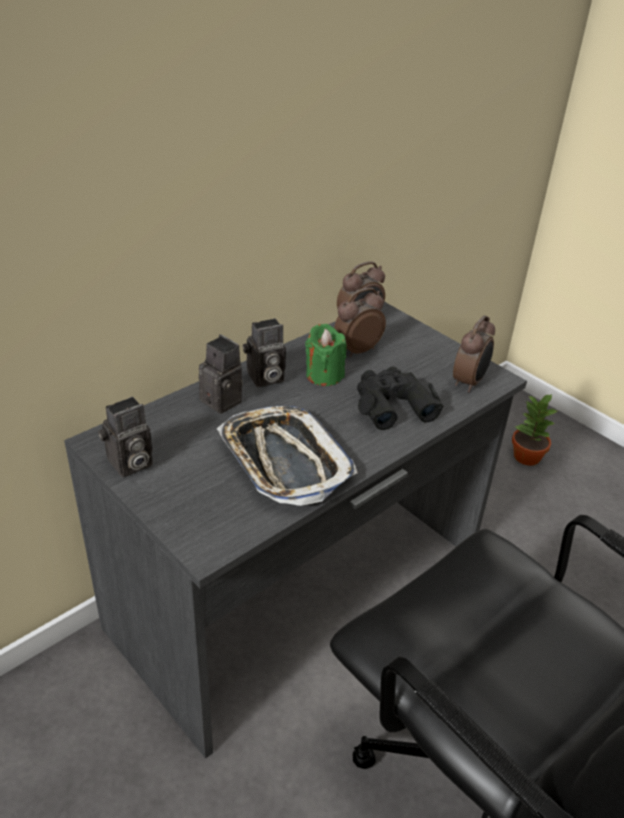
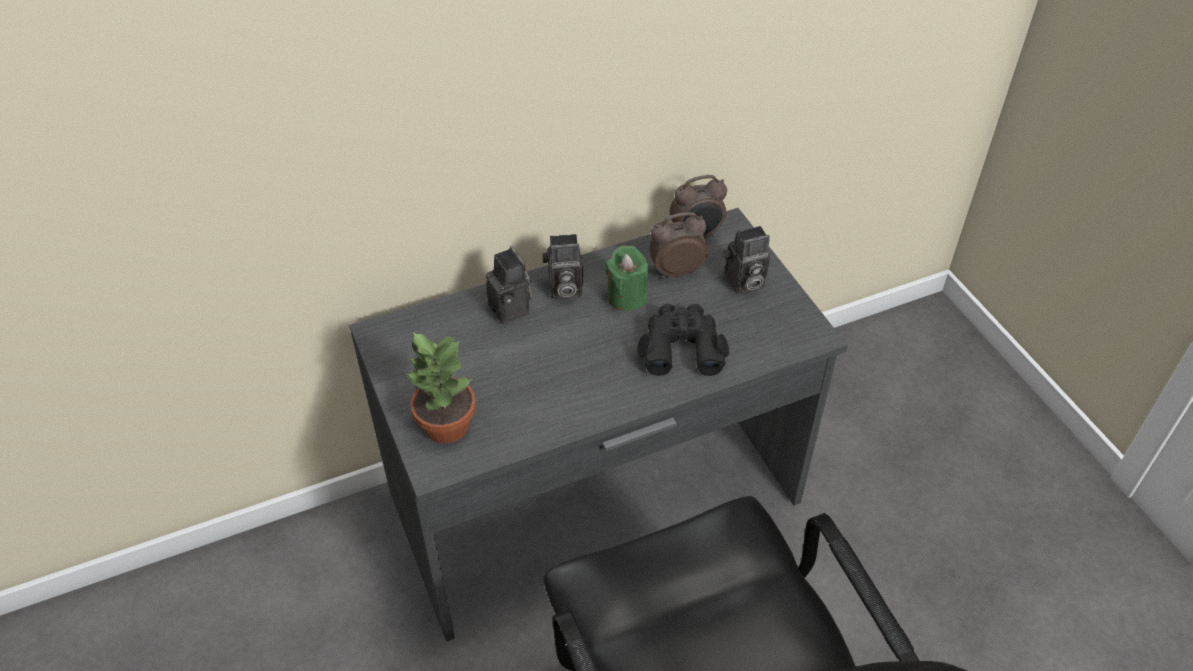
camera: 20 degrees right, 10 degrees up
camera [98,397,153,477] -> camera moved to [724,226,770,294]
tray [217,406,357,506] -> none
alarm clock [453,315,495,392] -> none
potted plant [512,393,557,466] -> potted plant moved to [406,332,476,444]

